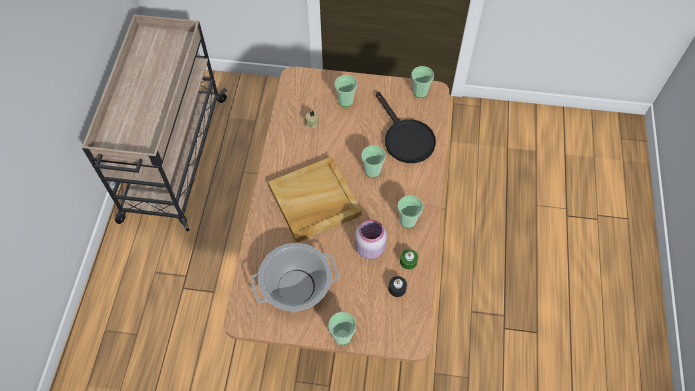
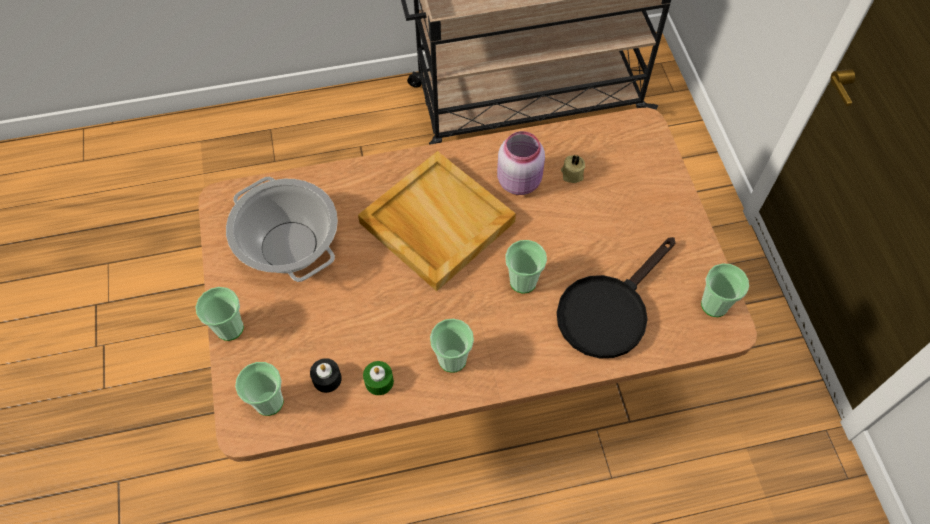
camera: 70 degrees right, 0 degrees up
cup [334,75,357,107] -> cup moved to [235,362,284,416]
pink jar [355,220,387,259] -> pink jar moved to [497,131,545,195]

